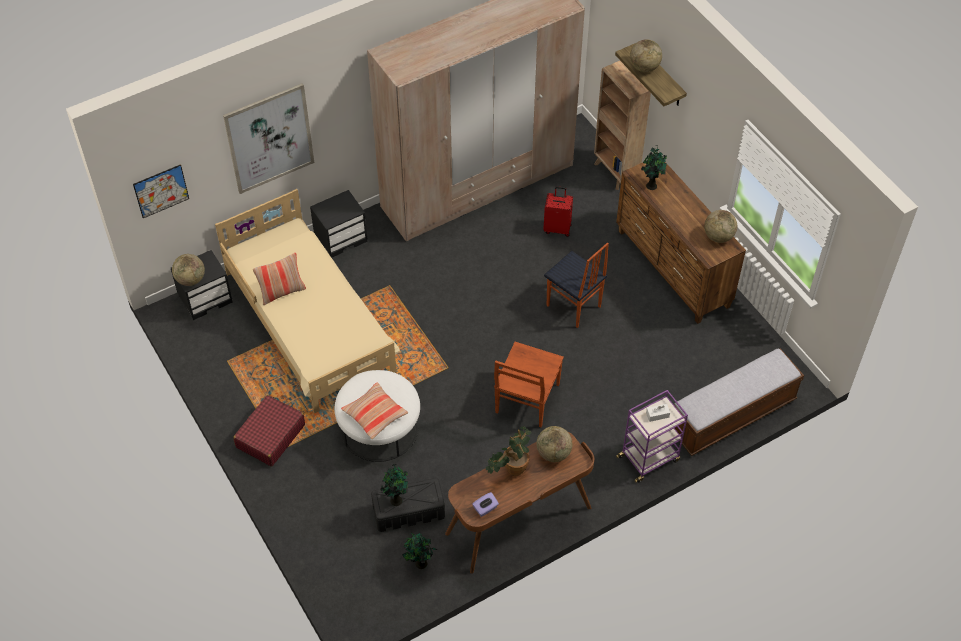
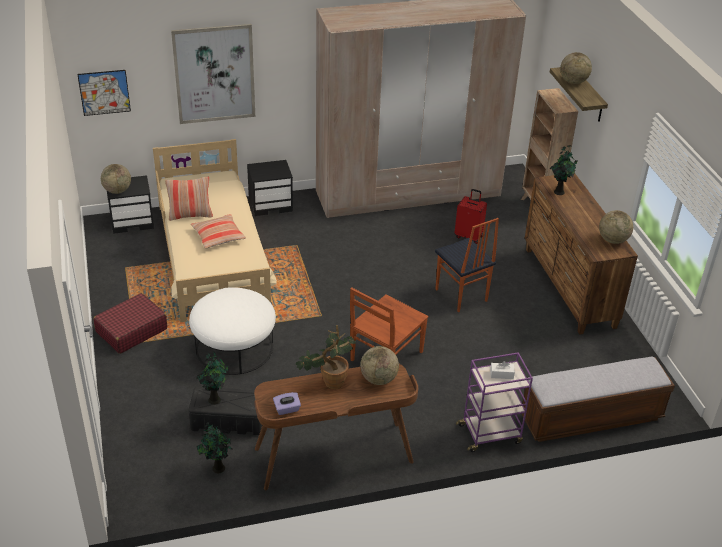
camera: 15 degrees right, 15 degrees down
pillow [341,383,408,439] -> pillow moved to [191,214,246,248]

